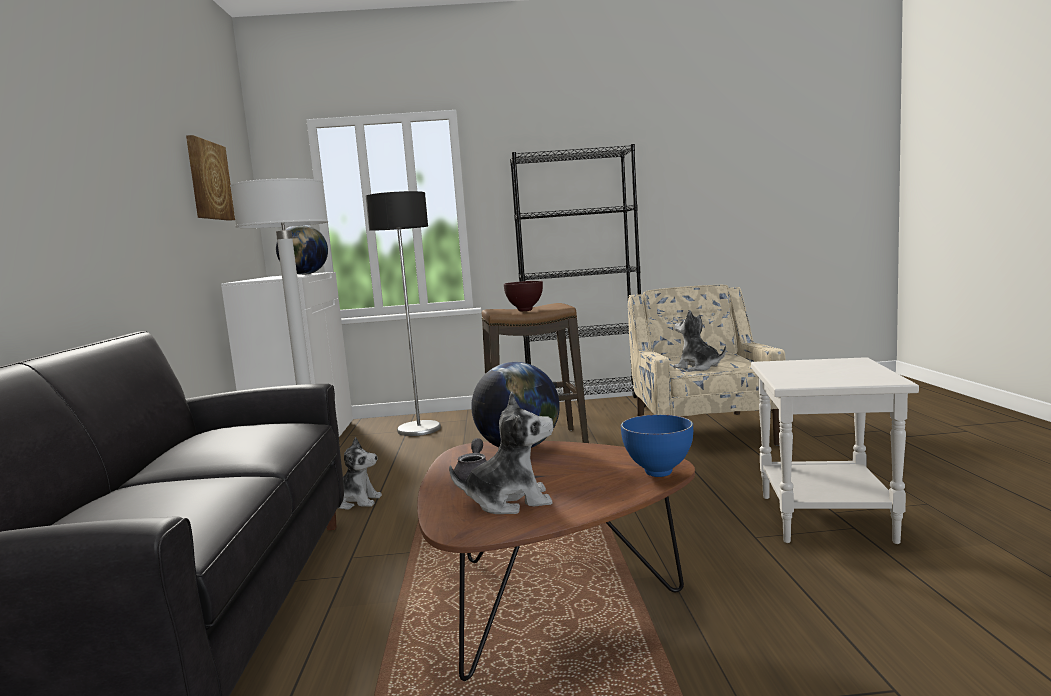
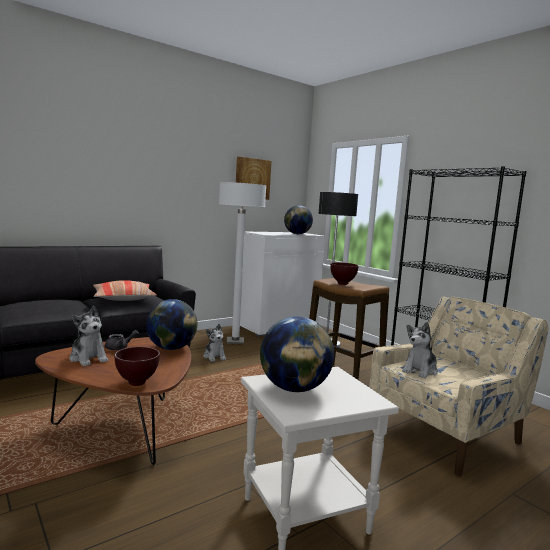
camera: 55 degrees right, 0 degrees up
blue bowl [621,414,693,477] -> brown bowl [115,347,160,386]
plush toy [674,310,726,371] -> plush toy turned 150 degrees counterclockwise [402,322,438,378]
none -> pillow [93,280,156,301]
none -> globe [260,316,334,392]

